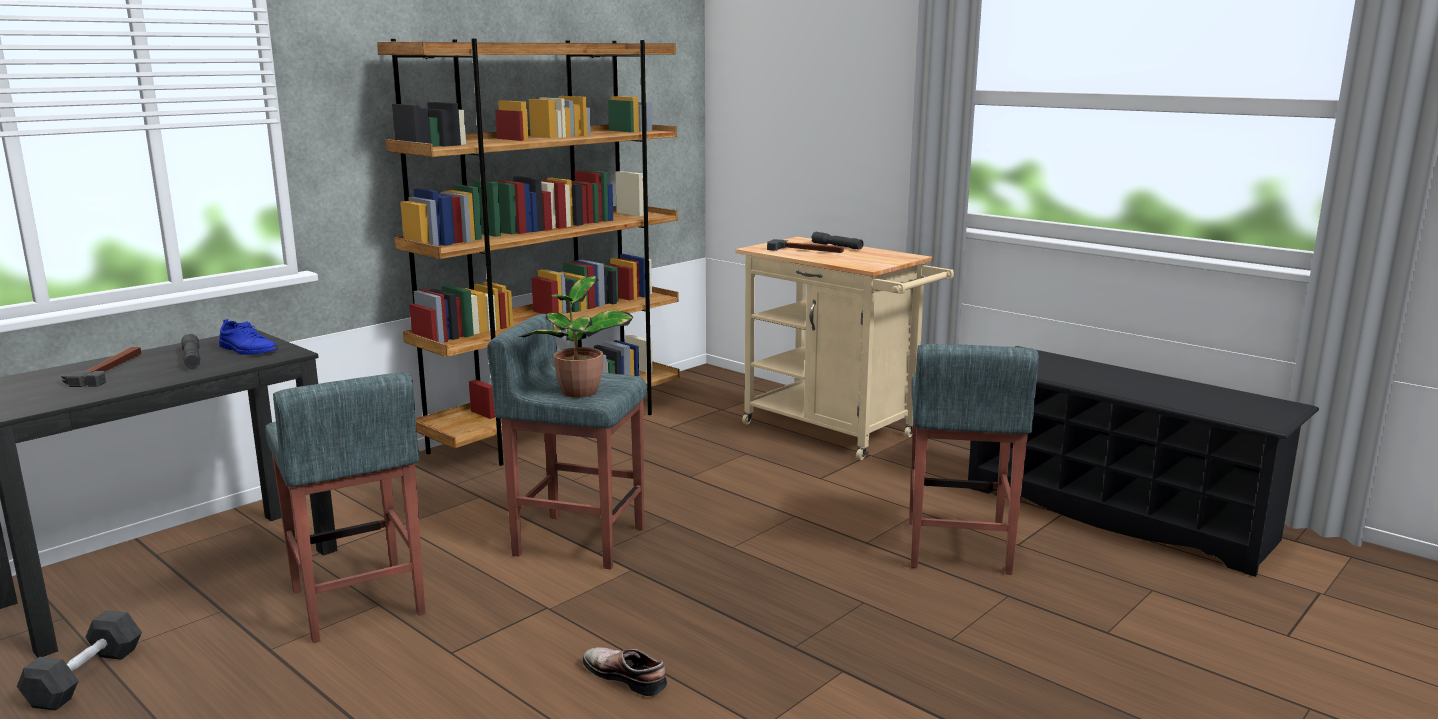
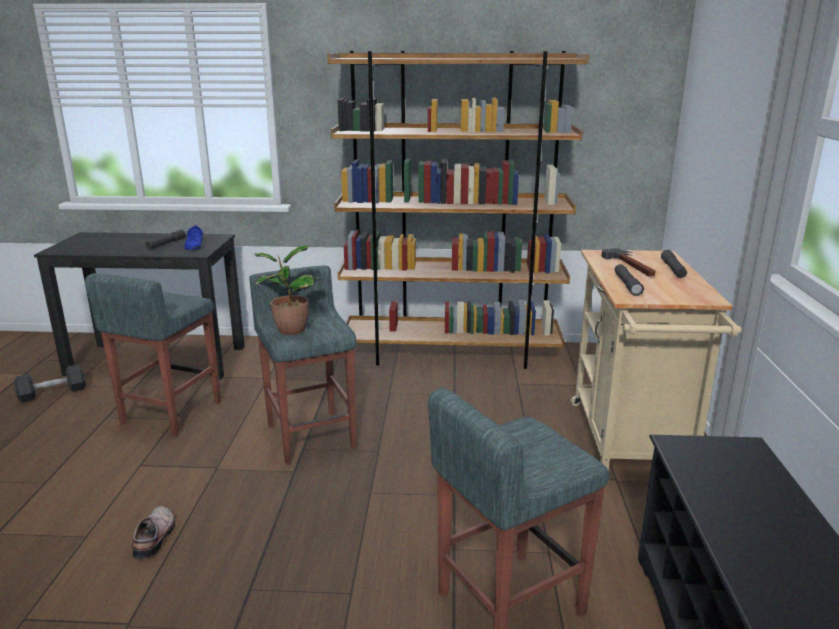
camera: 50 degrees right, 5 degrees up
hammer [61,347,141,387] -> none
none -> grey flashlight [615,264,644,296]

